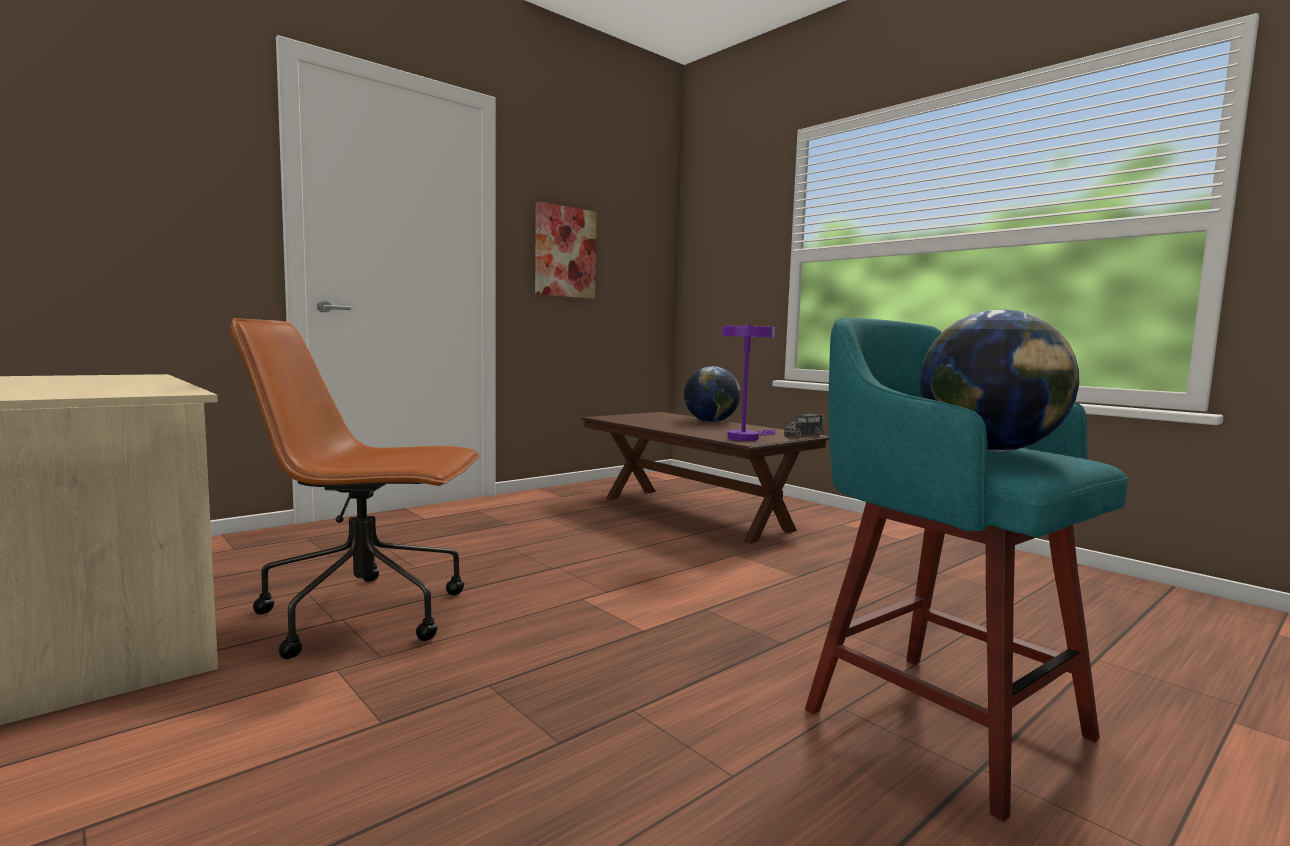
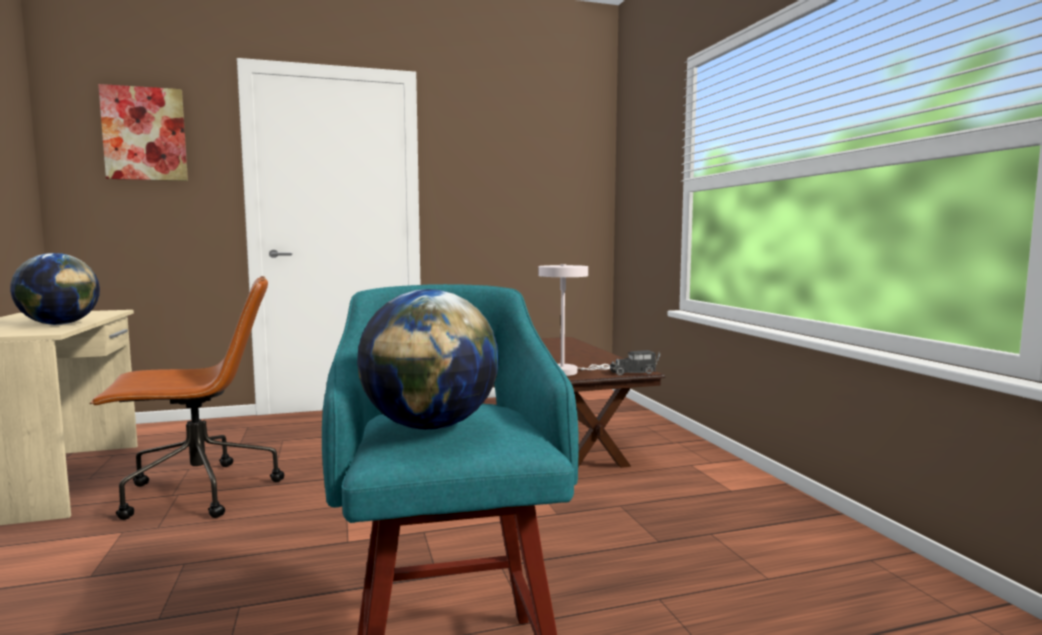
camera: 25 degrees right, 0 degrees up
brown office chair [230,318,479,659] -> brown office chair turned 135 degrees clockwise [90,276,284,520]
picture [535,201,597,299] -> picture moved to [98,84,188,181]
globe [684,366,740,422] -> globe moved to [10,253,100,325]
purple table lamp [722,324,776,441] -> white table lamp [538,264,610,376]

